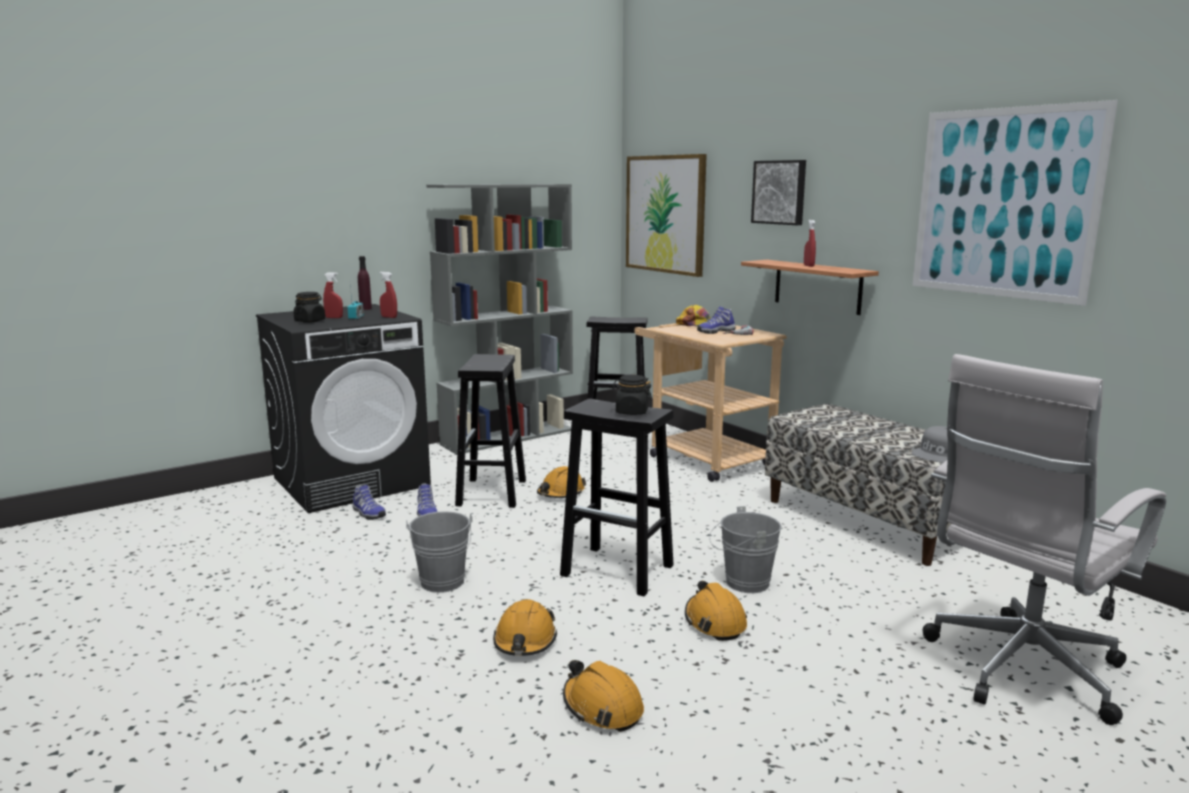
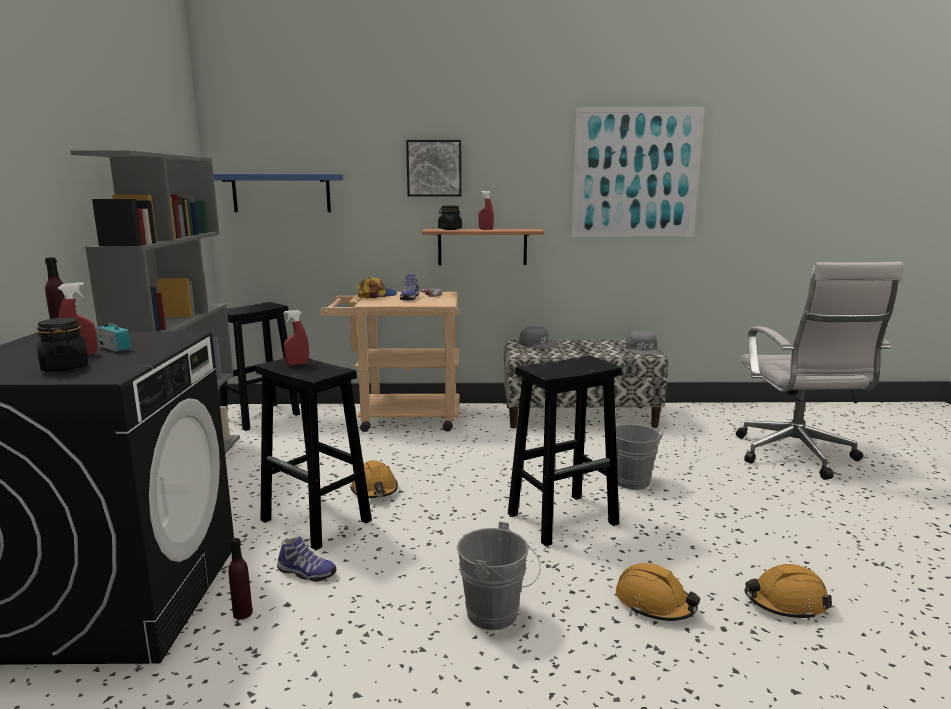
camera: 55 degrees left, 0 degrees up
shoe [353,485,386,520] -> purple bottle [229,538,253,620]
red spray bottle [380,272,397,318] -> red spray bottle moved to [284,310,309,366]
black jar [612,375,652,415] -> black jar moved to [438,206,462,230]
picture [626,154,707,277] -> blue shelf [213,174,343,212]
orange hard hat [685,581,747,641] -> none
none -> grey cap [519,326,558,348]

